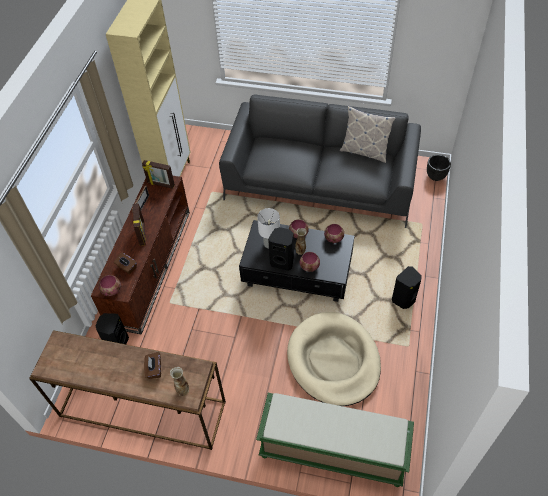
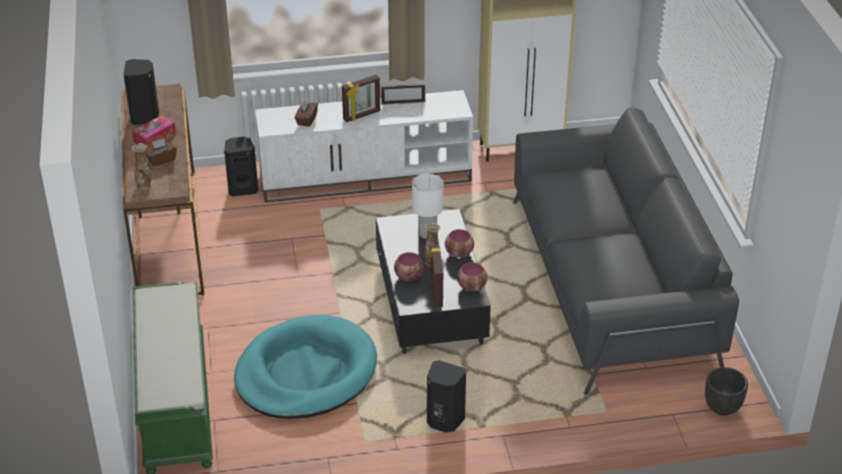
camera: 65 degrees right, 15 degrees down
brown tv stand [91,176,190,335] -> white tv stand [255,90,473,202]
bowl [99,275,121,296] -> none
picture frame [142,160,175,189] -> picture frame moved to [429,244,443,308]
black speaker [268,227,294,271] -> black speaker moved to [124,59,159,125]
beige dog bed [287,312,381,406] -> turquoise dog bed [234,315,377,419]
pillow [340,106,396,163] -> none
none -> tissue box [132,115,176,149]

